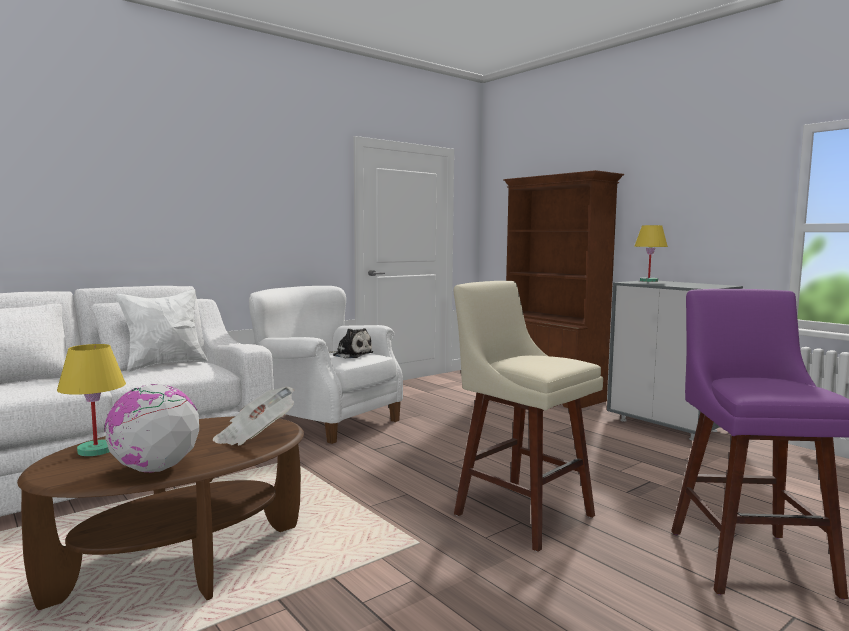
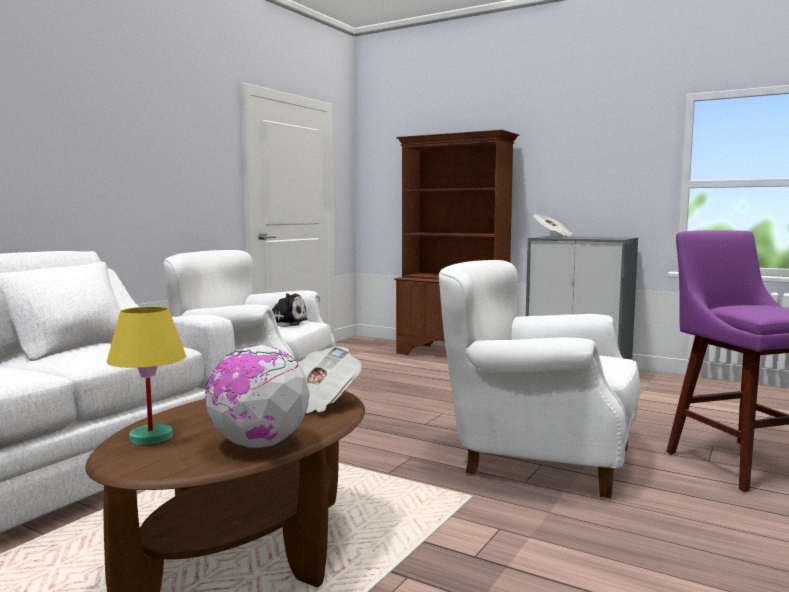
camera: 20 degrees left, 0 degrees up
white pillow [116,289,208,372] -> none
beige stool [454,281,603,552] -> white armchair [439,260,640,498]
yellow table lamp [634,225,668,282] -> newspaper [533,212,573,237]

